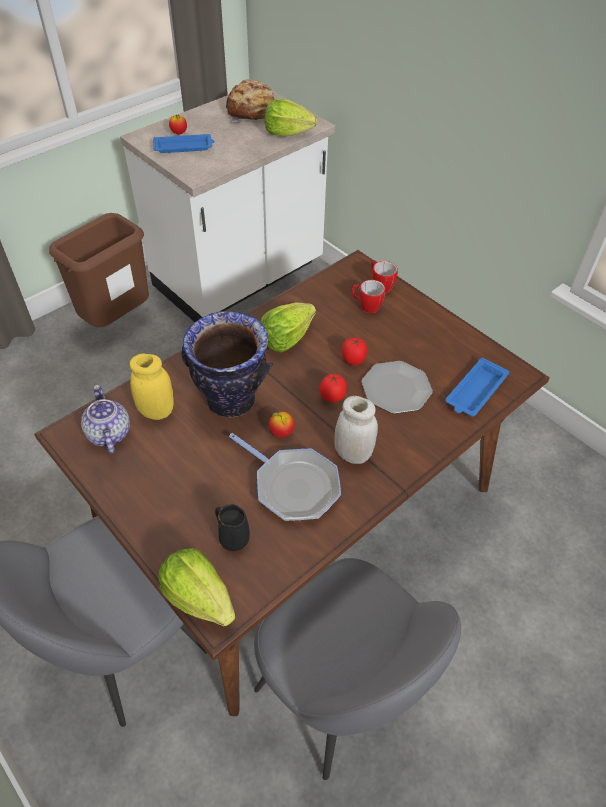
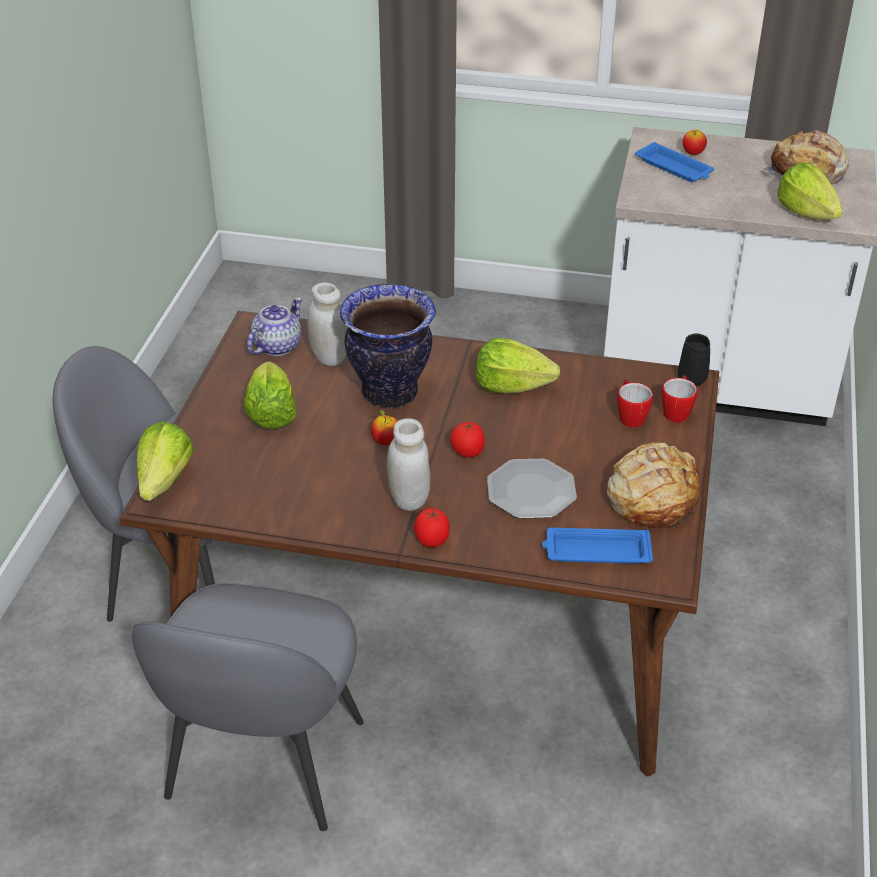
camera: 55 degrees right, 10 degrees down
brown trash can [49,213,149,327] -> none
yellow jar [130,354,174,420] -> white jar [307,282,348,366]
black mug [215,504,250,551] -> black mug moved to [678,333,710,387]
frying pan [229,433,341,521] -> none
tomato [342,338,367,365] -> tomato moved to [414,508,450,547]
none -> lettuce [244,361,296,429]
none -> bread [607,442,701,528]

